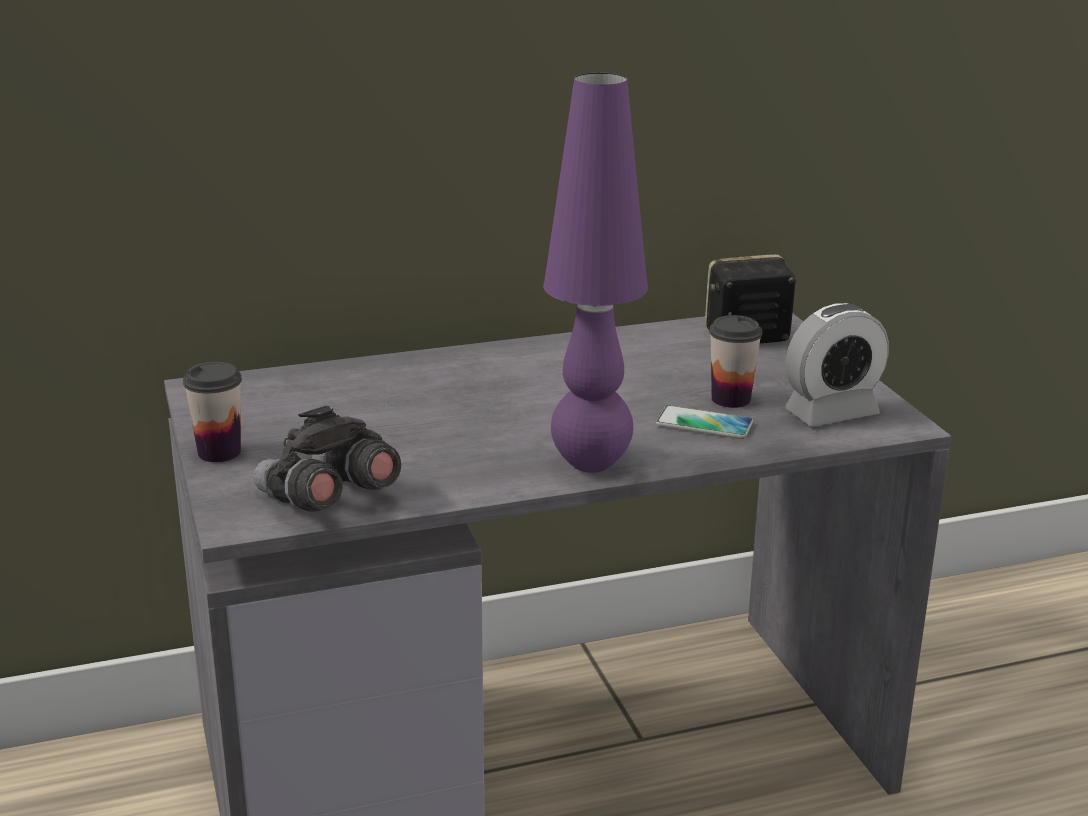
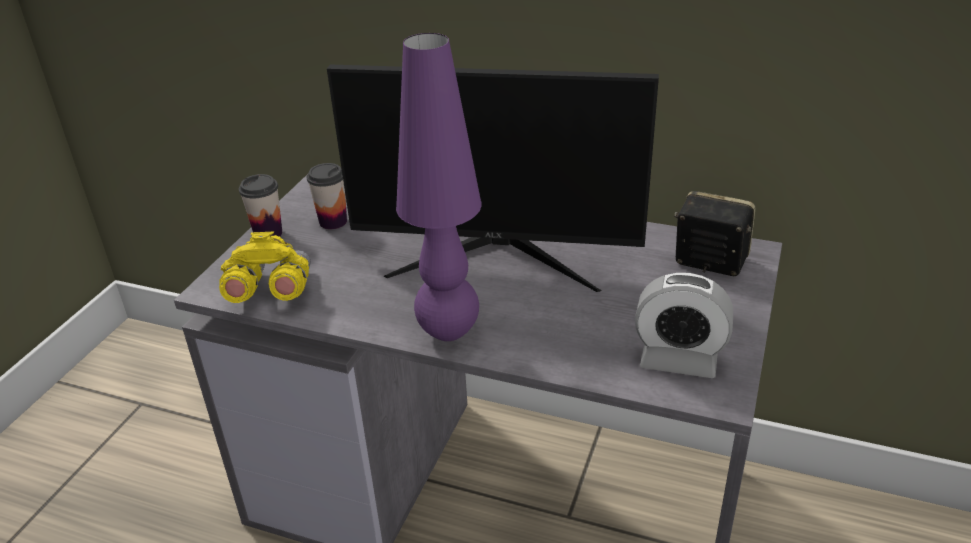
camera: 40 degrees right, 10 degrees up
grey binoculars [254,406,401,512] -> yellow binoculars [219,231,311,303]
phone [656,405,753,439] -> none
cup [709,315,762,408] -> cup moved to [307,163,347,229]
none -> monitor [327,65,659,292]

